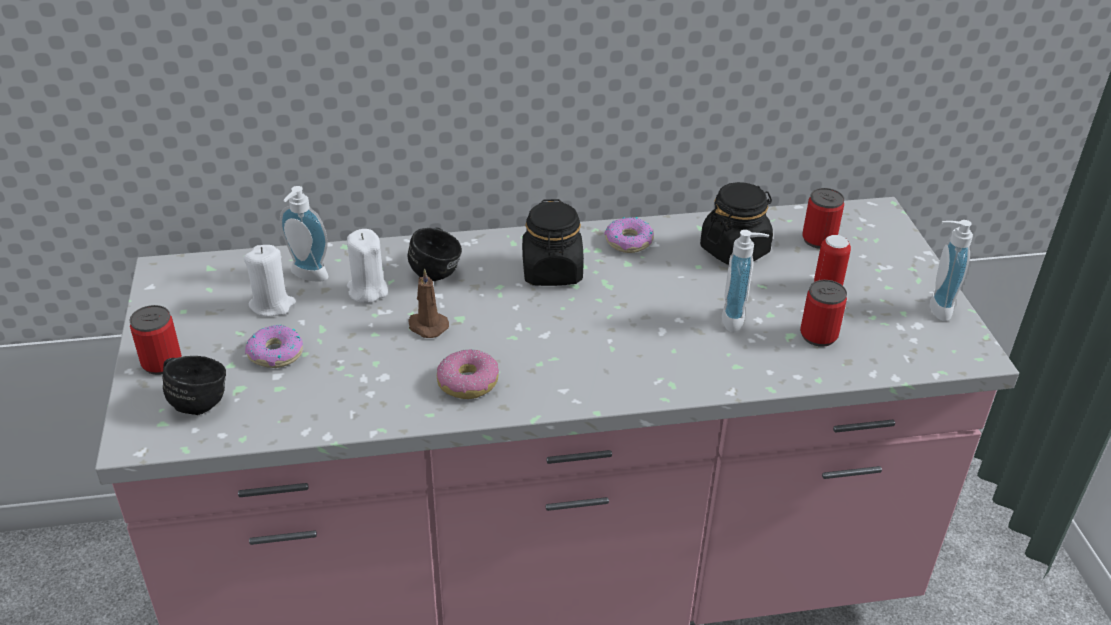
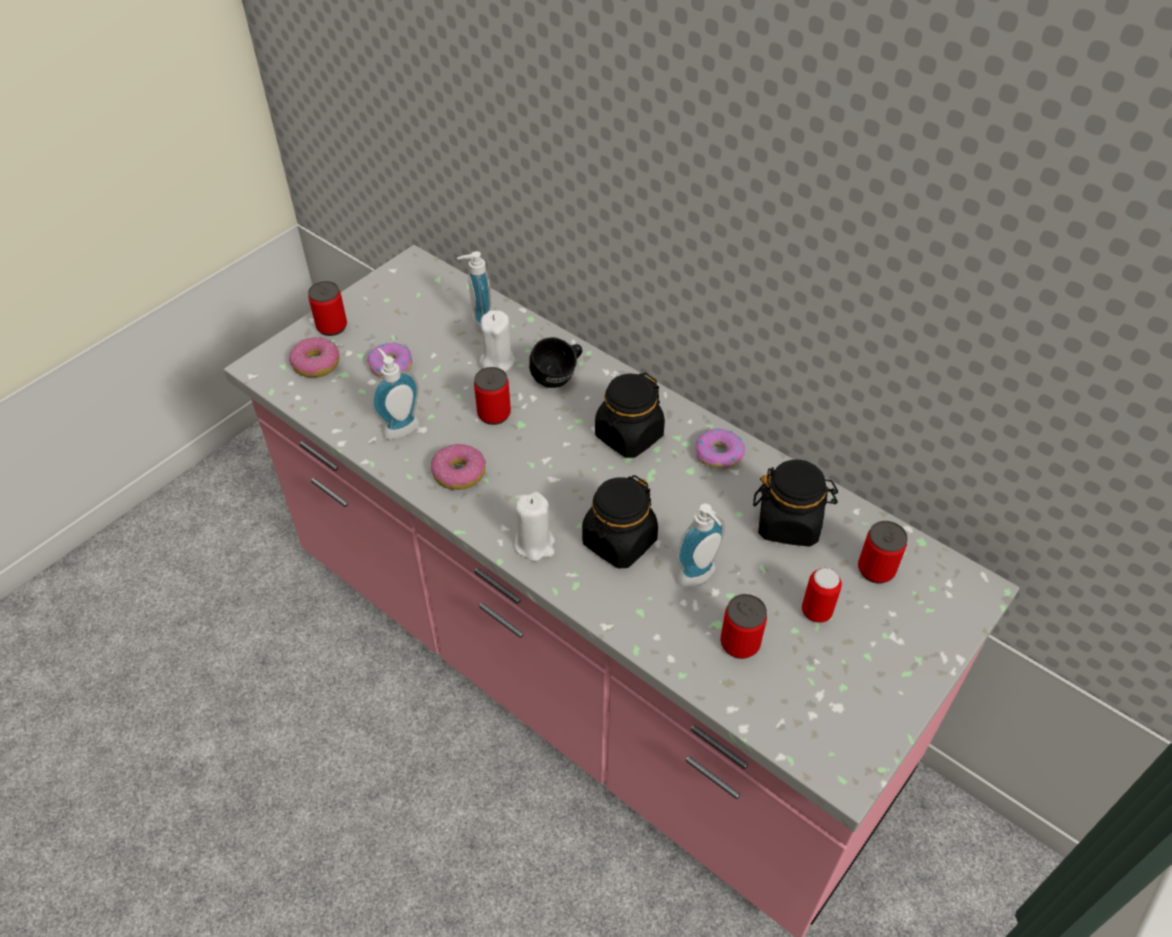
camera: 50 degrees right, 10 degrees up
black mug [163,356,226,415] -> donut [289,337,340,377]
white candle [244,245,296,317] -> white candle moved to [515,492,555,562]
brown candle [408,268,449,338] -> can [474,367,511,425]
soap dispenser [930,220,973,321] -> soap dispenser moved to [371,348,420,440]
none -> black jar [582,475,658,568]

